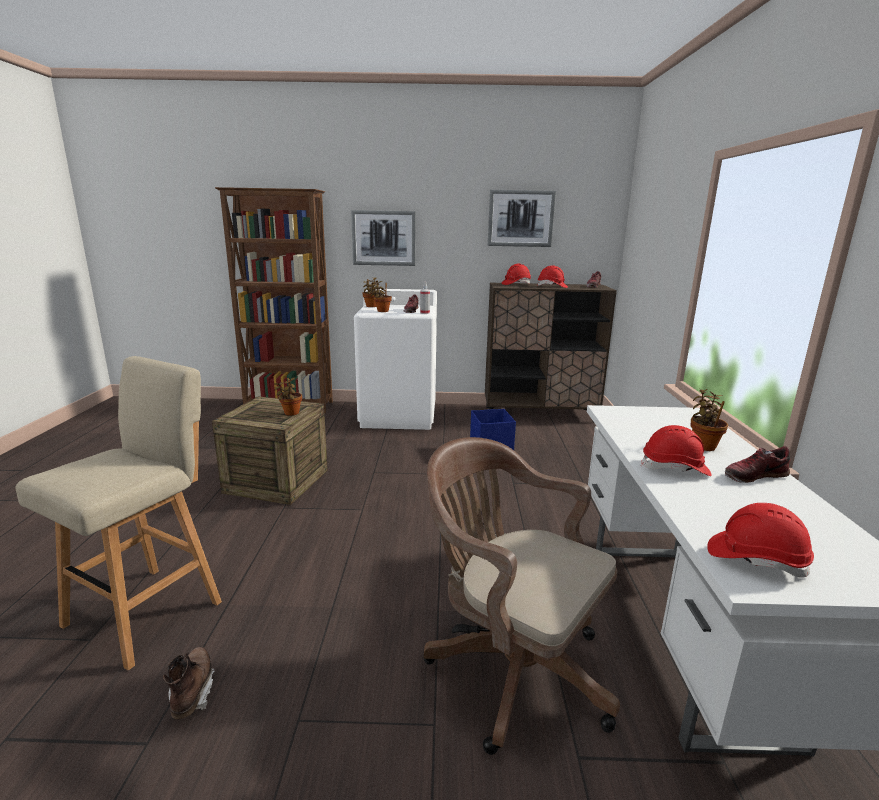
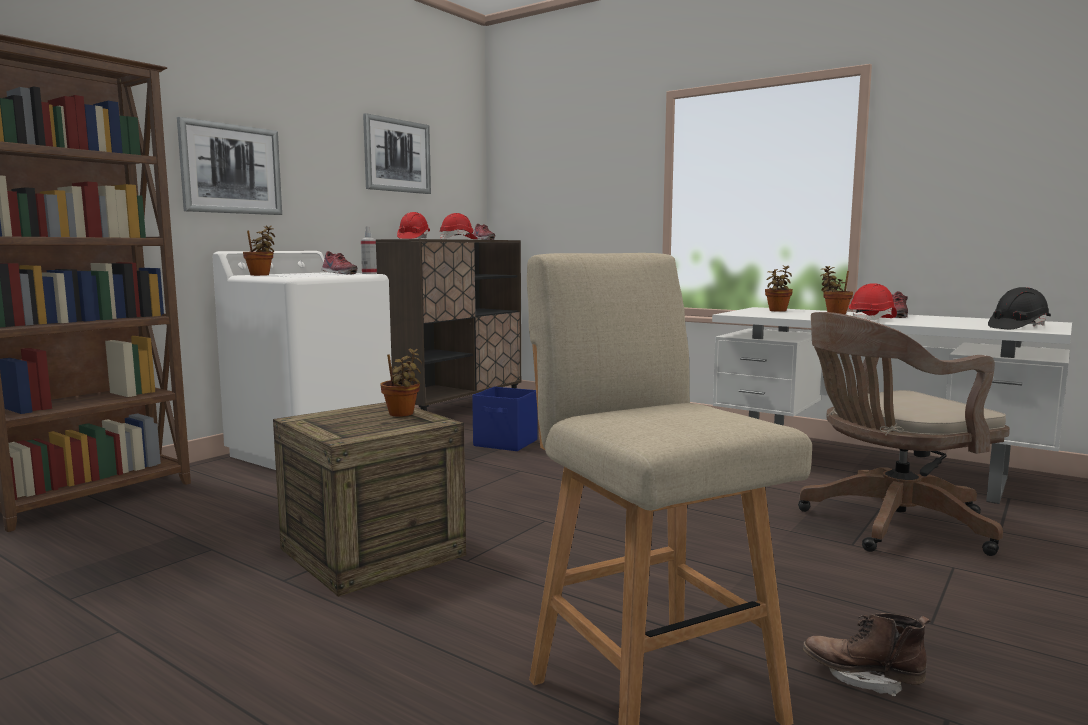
camera: 55 degrees left, 10 degrees down
potted plant [368,280,392,312] -> potted plant moved to [765,265,793,312]
red hard hat [707,503,814,578] -> black hard hat [988,287,1051,329]

